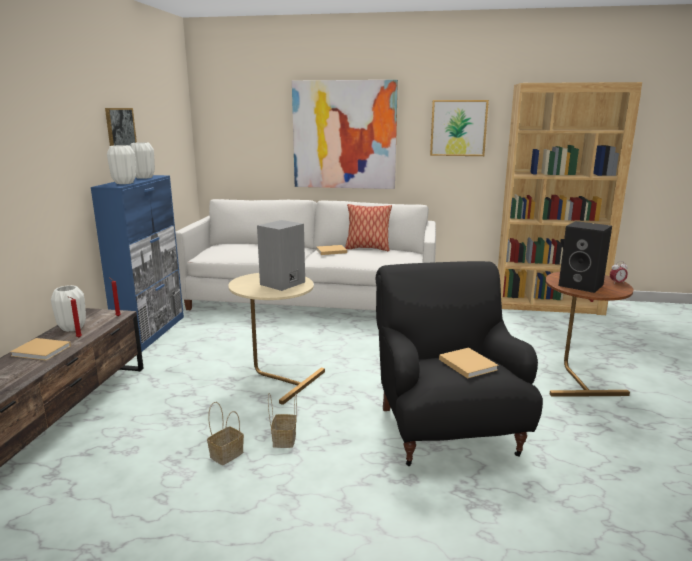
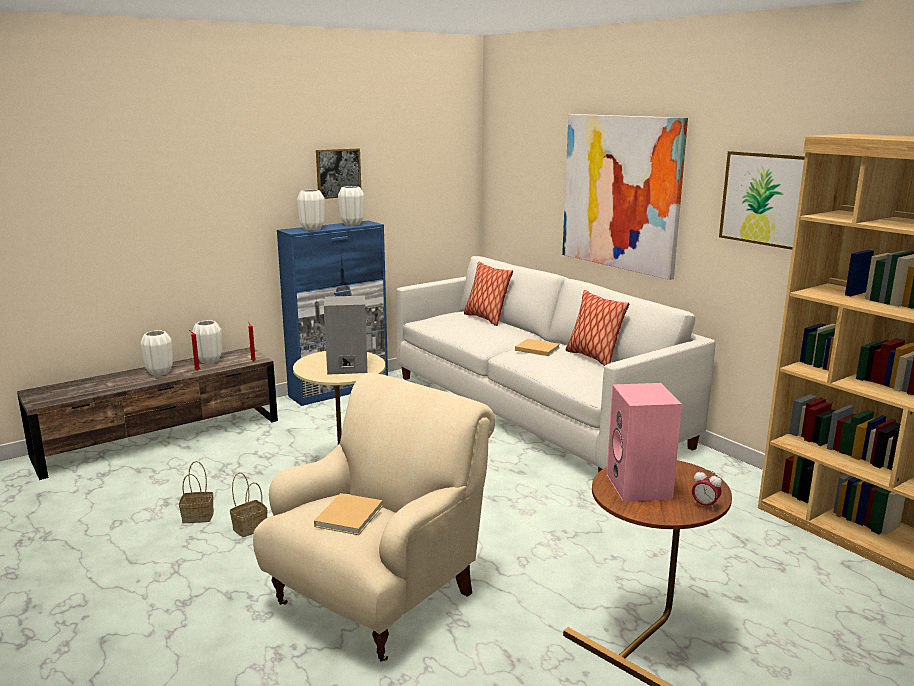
camera: 45 degrees right, 0 degrees up
beige book [10,338,71,361] -> white vase [140,330,173,376]
black armchair [376,261,543,466] -> beige armchair [253,373,495,662]
black speaker [558,221,612,293] -> pink speaker [607,383,682,502]
none -> pillow [464,262,513,326]

